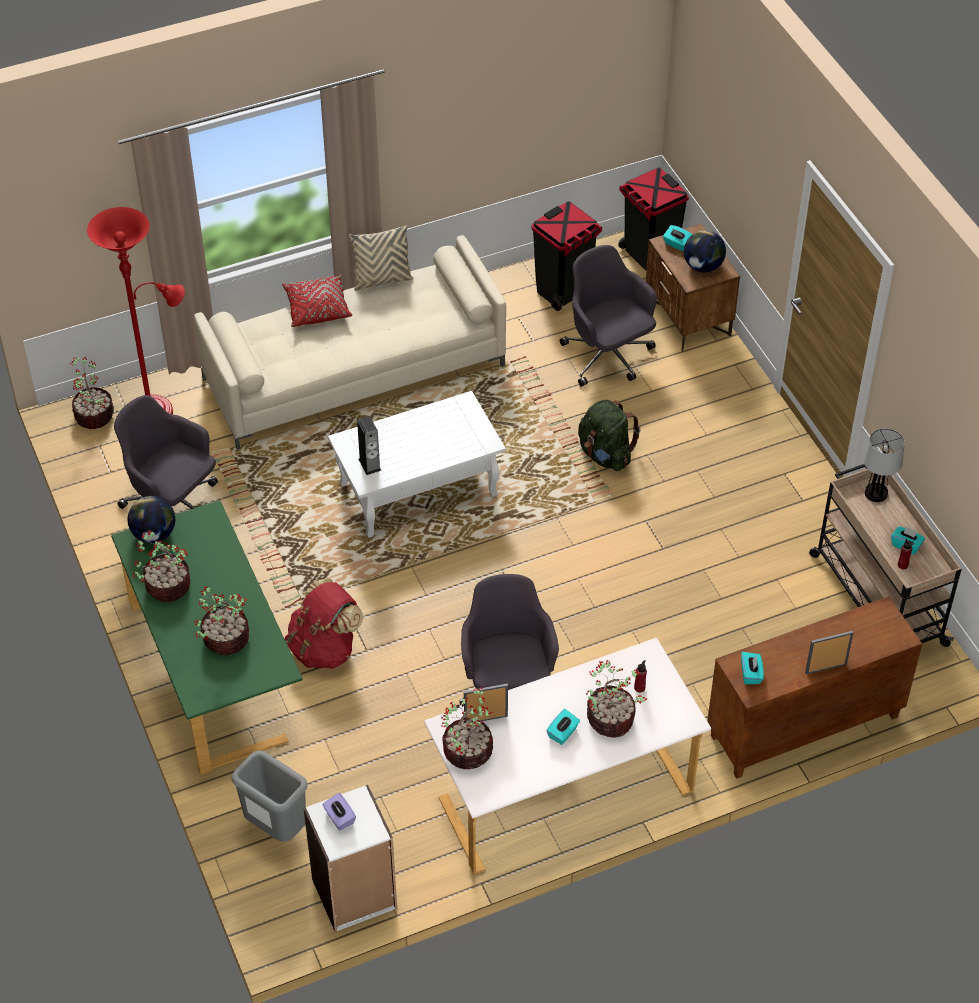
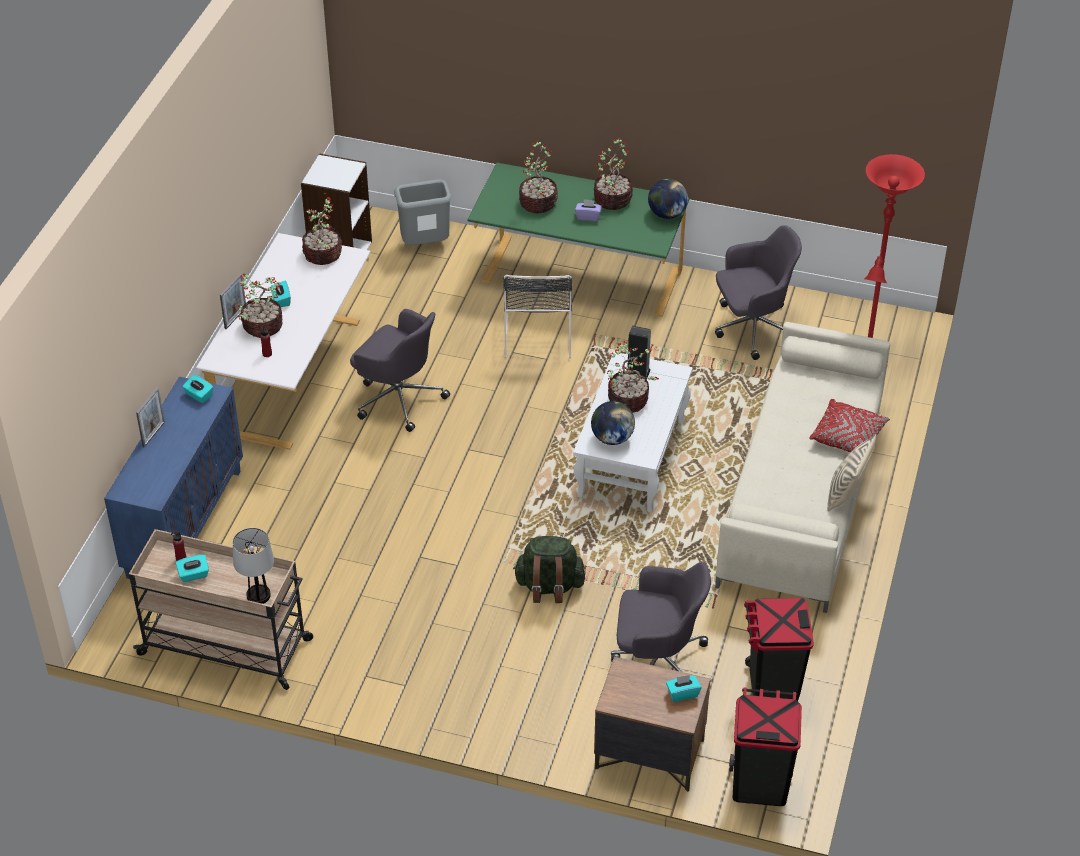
camera: 130 degrees right, 5 degrees down
potted plant [71,357,114,429] -> potted plant moved to [607,341,659,413]
red backpack [285,578,364,669] -> black chair [503,275,573,359]
purple tissue box [322,793,356,831] -> purple tissue box moved to [575,199,602,221]
picture frame [464,683,508,721] -> picture frame moved to [220,273,246,329]
globe [684,230,726,272] -> globe moved to [591,401,635,445]
brown cabinet [707,596,922,778] -> blue cabinet [104,377,243,579]

